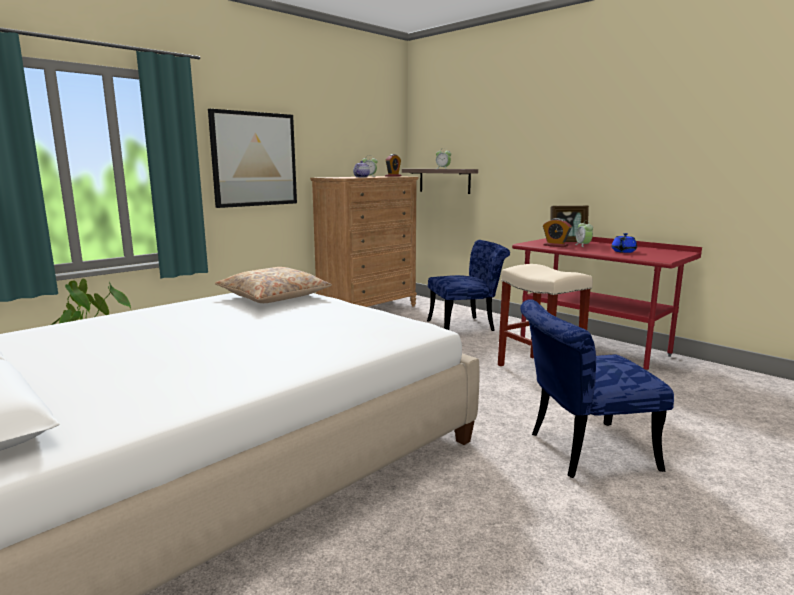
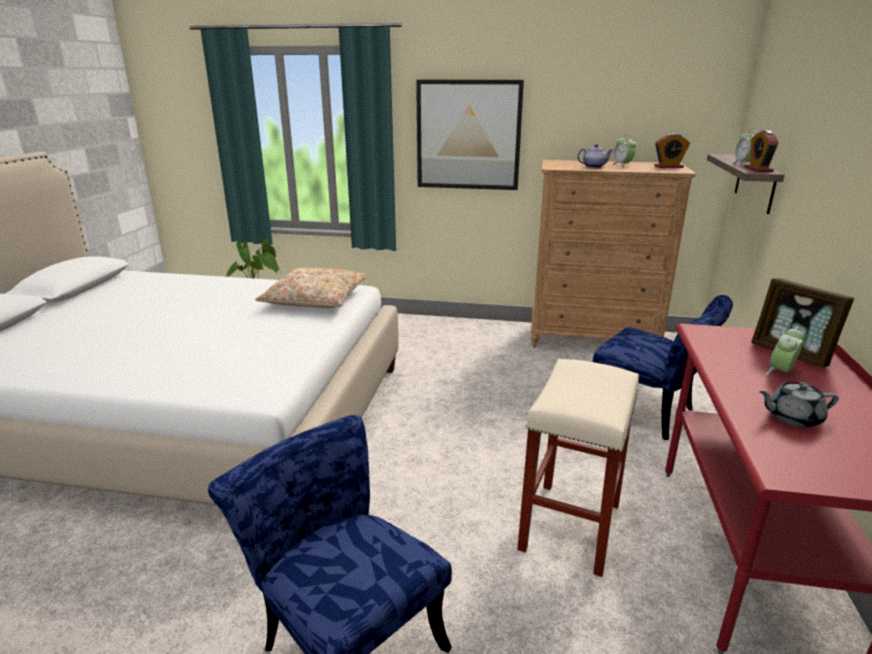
camera: 55 degrees right, 10 degrees up
alarm clock [543,218,572,247] -> alarm clock moved to [744,131,778,172]
blue teapot [612,233,637,253] -> grey teapot [759,382,839,428]

